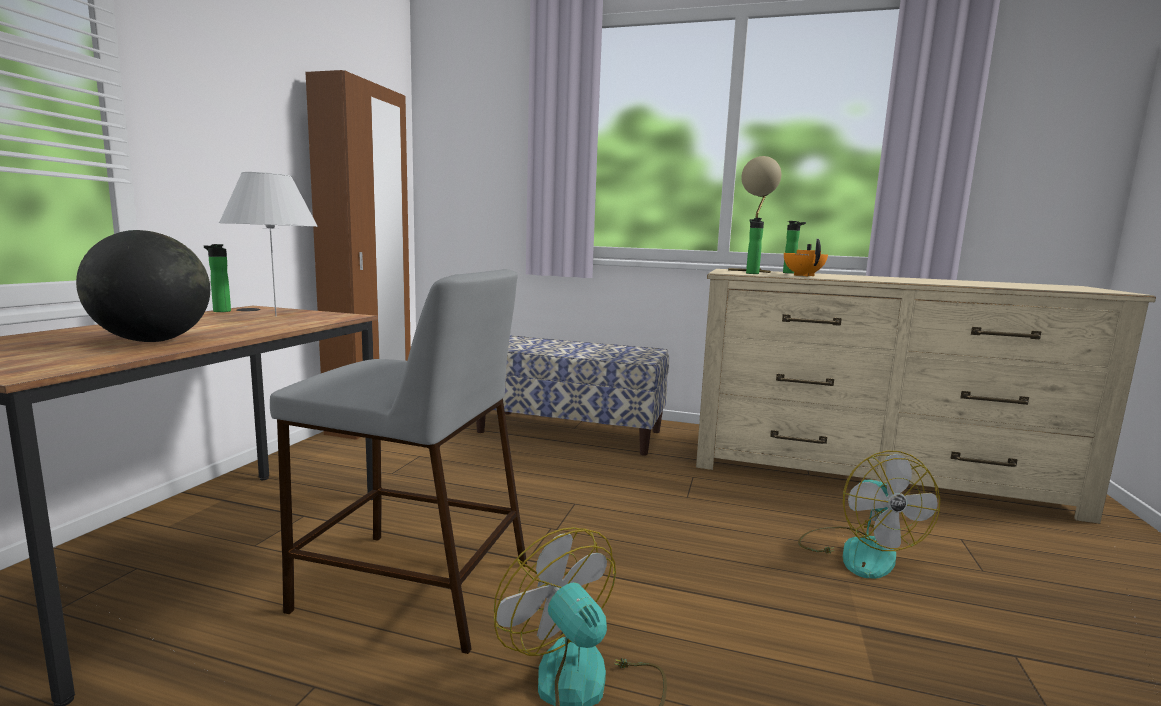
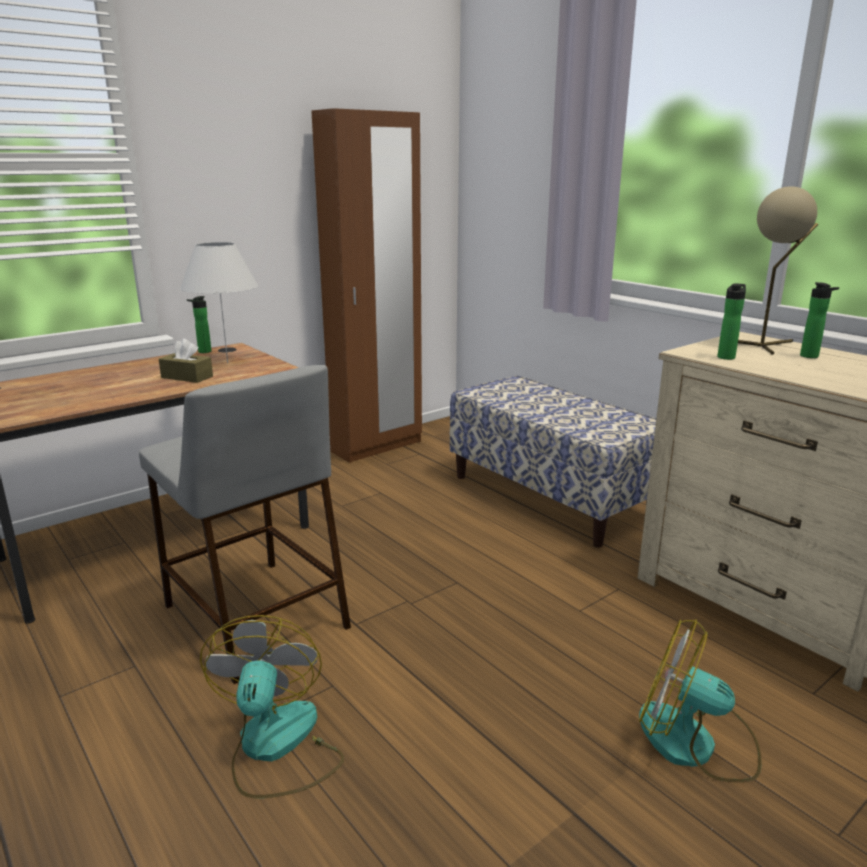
camera: 35 degrees right, 10 degrees up
globe [76,230,210,342] -> none
orange teapot [784,239,828,276] -> none
fan [798,451,940,579] -> fan turned 90 degrees clockwise [639,619,762,783]
none -> brown tissue box [159,338,213,383]

